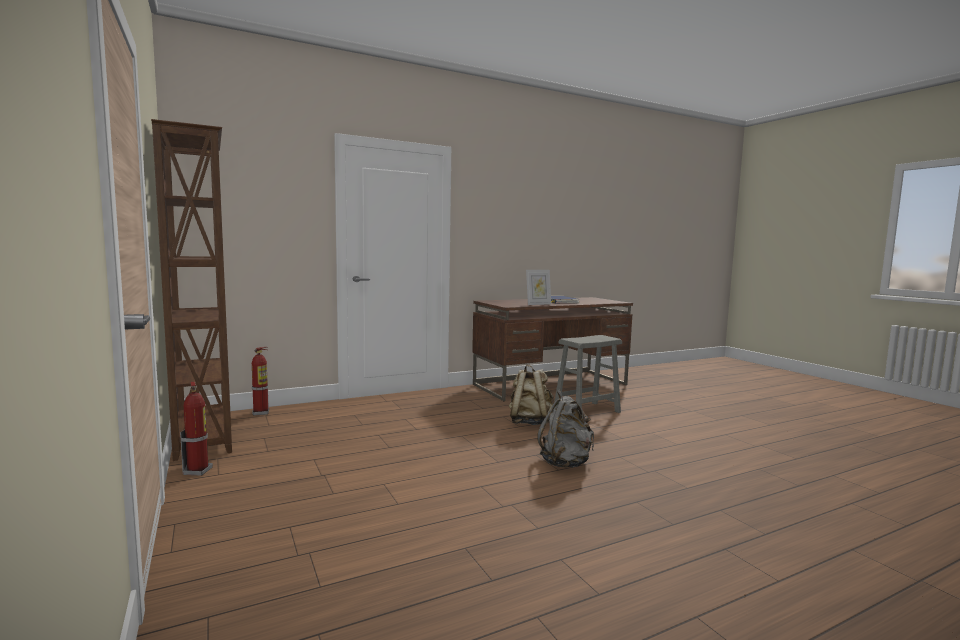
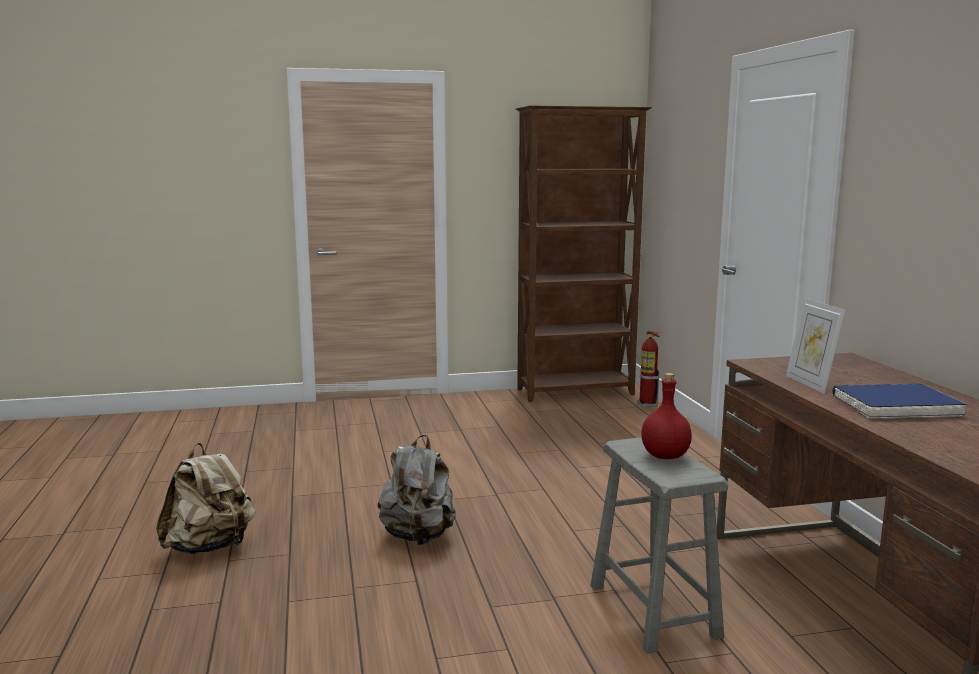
camera: 105 degrees right, 5 degrees up
fire extinguisher [180,381,213,476] -> none
beige backpack [509,365,554,425] -> beige backpack moved to [156,443,255,554]
none -> red bottle [641,373,692,459]

